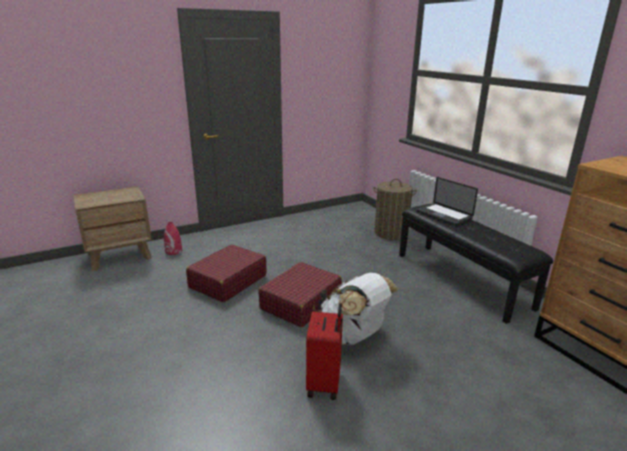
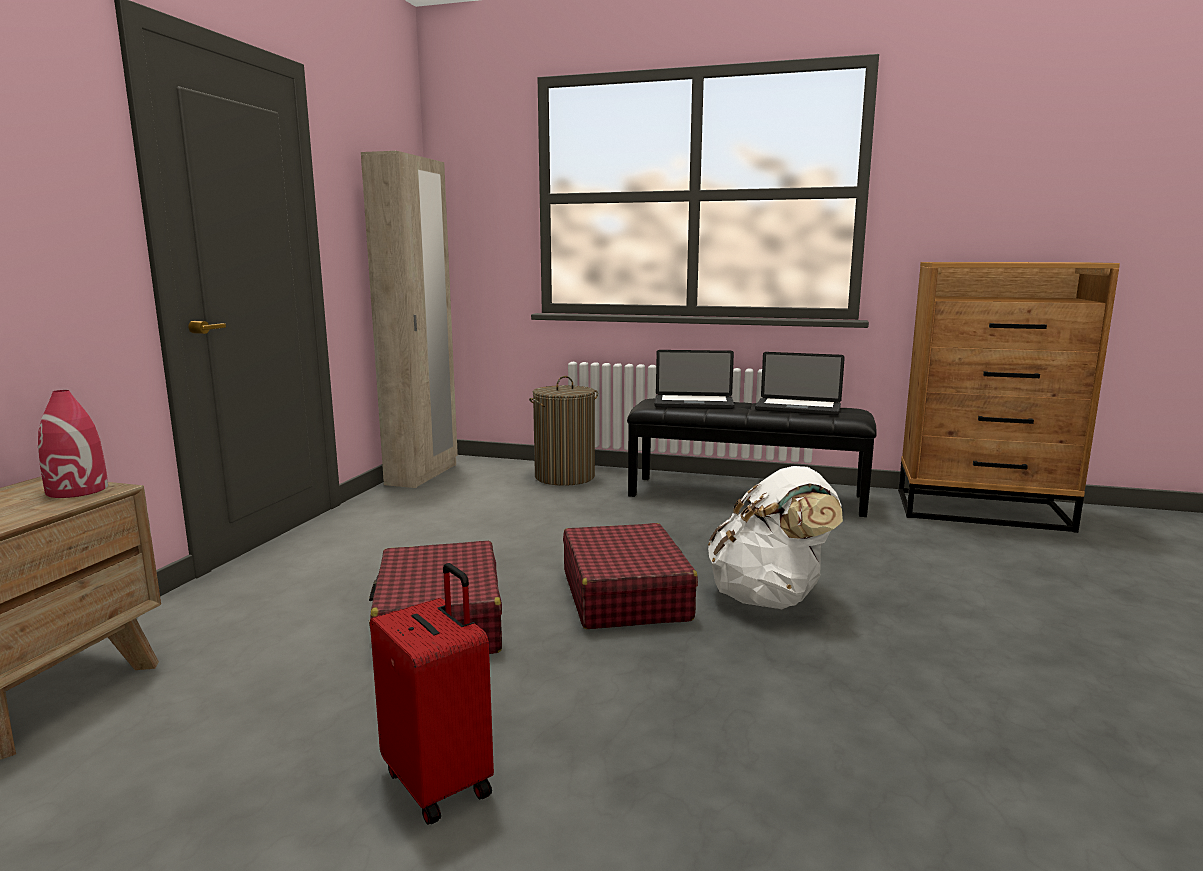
camera: 45 degrees left, 10 degrees down
red vase [164,222,182,255] -> red vase moved to [38,390,108,498]
red suitcase [306,303,343,400] -> red suitcase moved to [370,563,494,825]
none -> beige wardrobe [361,151,458,488]
none -> laptop [755,352,845,416]

